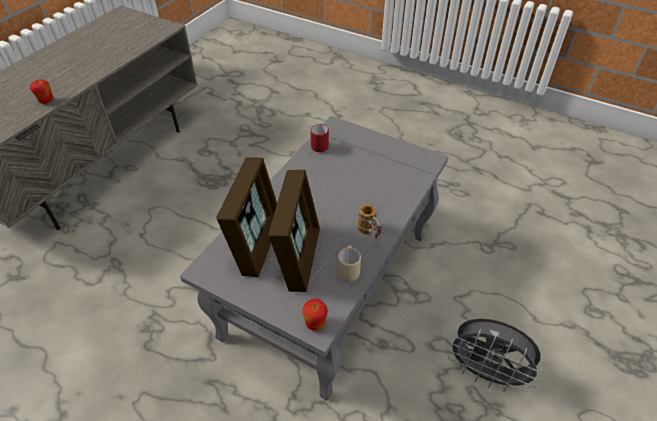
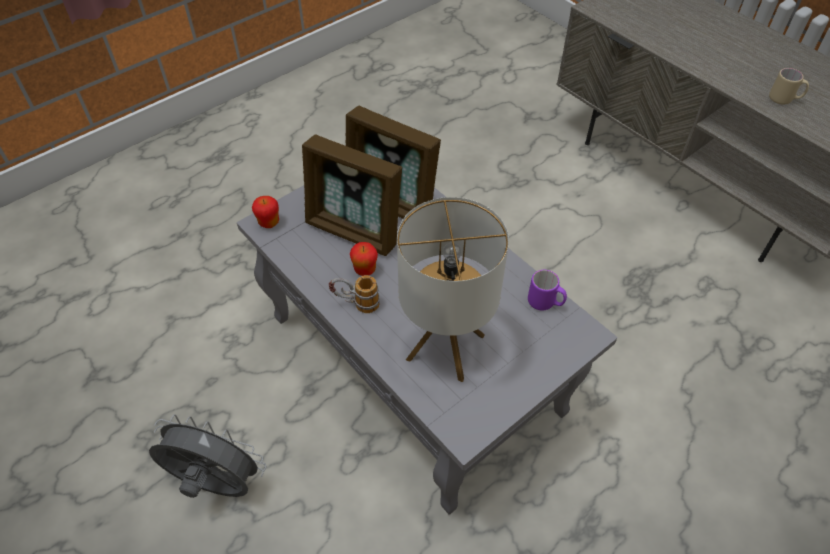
camera: 110 degrees right, 5 degrees up
apple [30,79,53,104] -> apple moved to [350,242,378,276]
red mug [310,124,329,152] -> purple mug [528,270,567,310]
beige mug [338,245,361,282] -> beige mug moved to [769,68,809,104]
grey fan [446,318,543,392] -> grey fan turned 60 degrees clockwise [149,414,266,498]
none -> table lamp [397,197,509,382]

